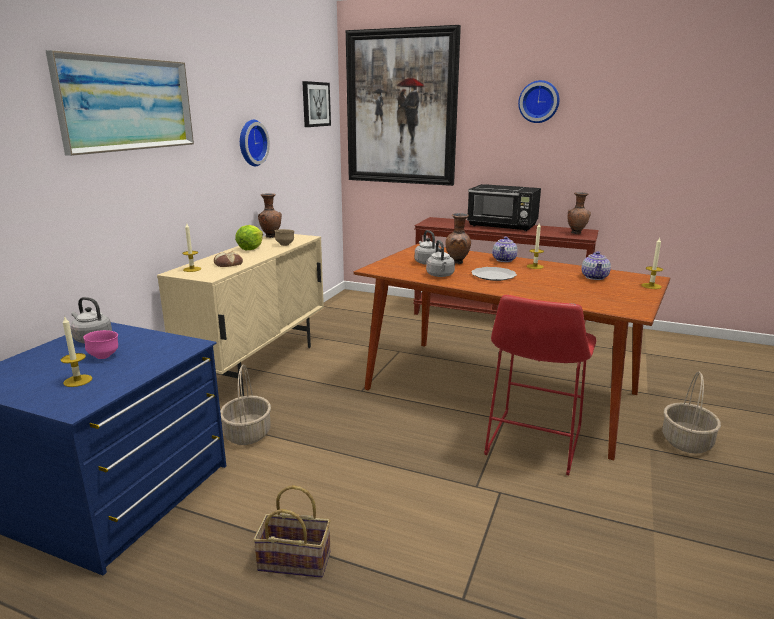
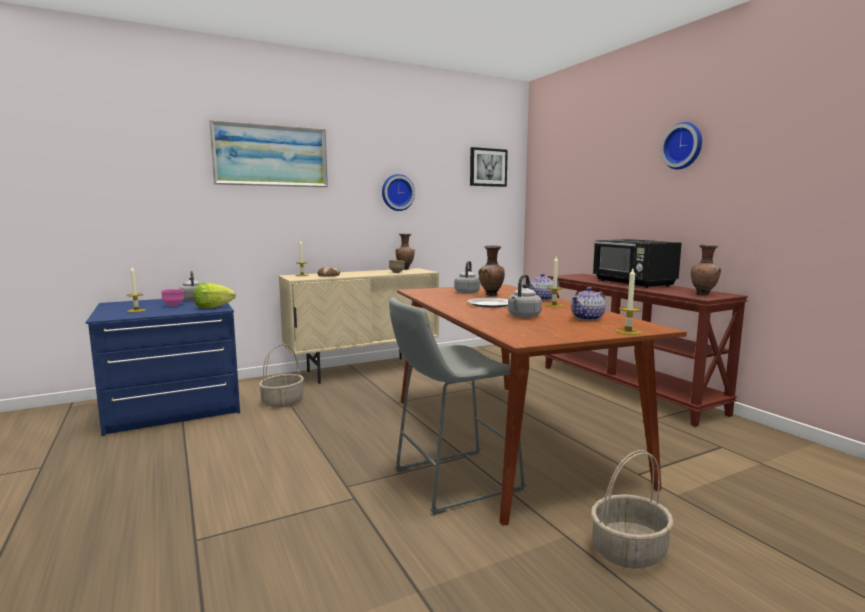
camera: 40 degrees right, 10 degrees down
lettuce [235,225,263,251] -> lettuce moved to [194,283,236,308]
basket [253,485,331,578] -> none
picture [346,25,461,186] -> none
grey kettle [426,240,455,277] -> grey kettle moved to [508,275,542,318]
red stool [484,295,596,475] -> grey stool [389,297,526,515]

